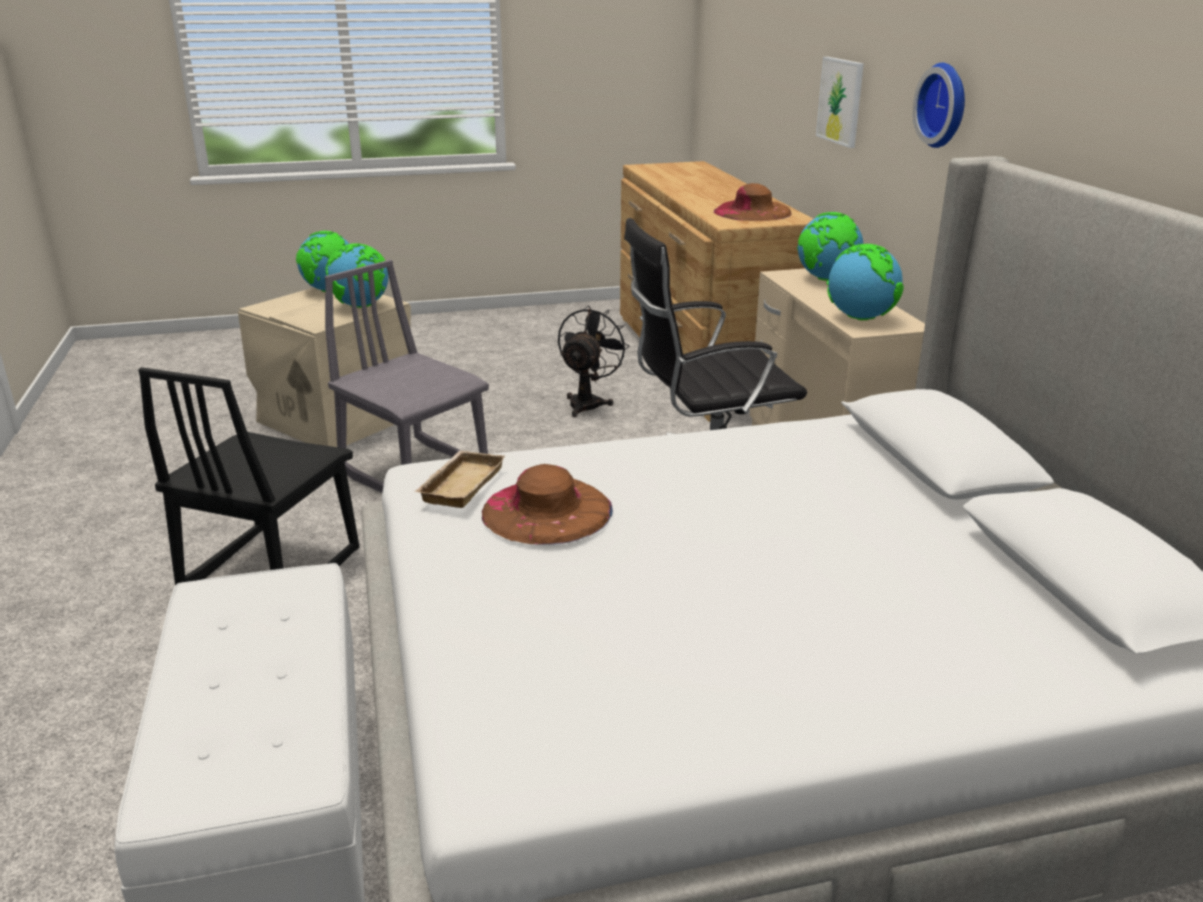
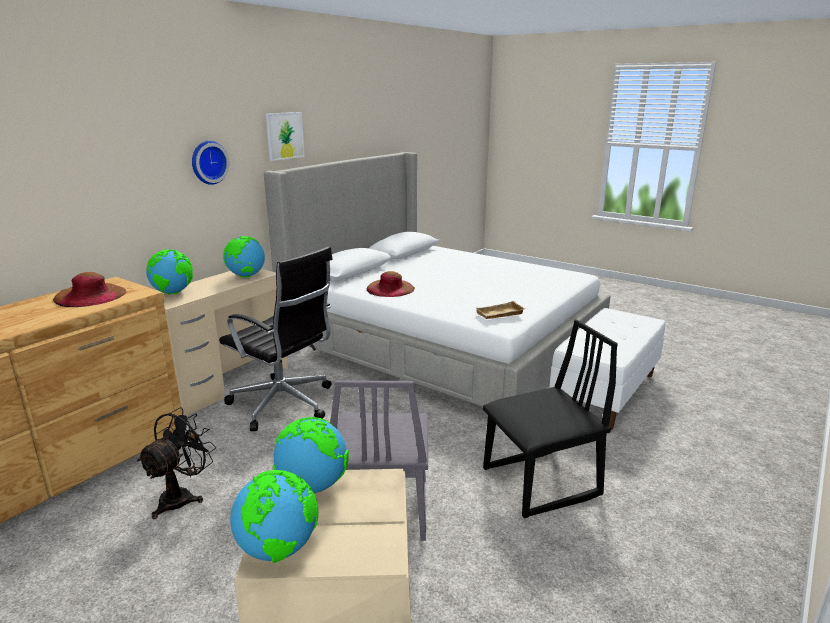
camera: 130 degrees left, 5 degrees down
brown hat [482,464,613,545] -> brown hat moved to [367,271,415,297]
black fan [558,306,629,417] -> black fan turned 135 degrees clockwise [137,407,216,519]
picture [816,57,864,148] -> picture moved to [266,112,305,161]

